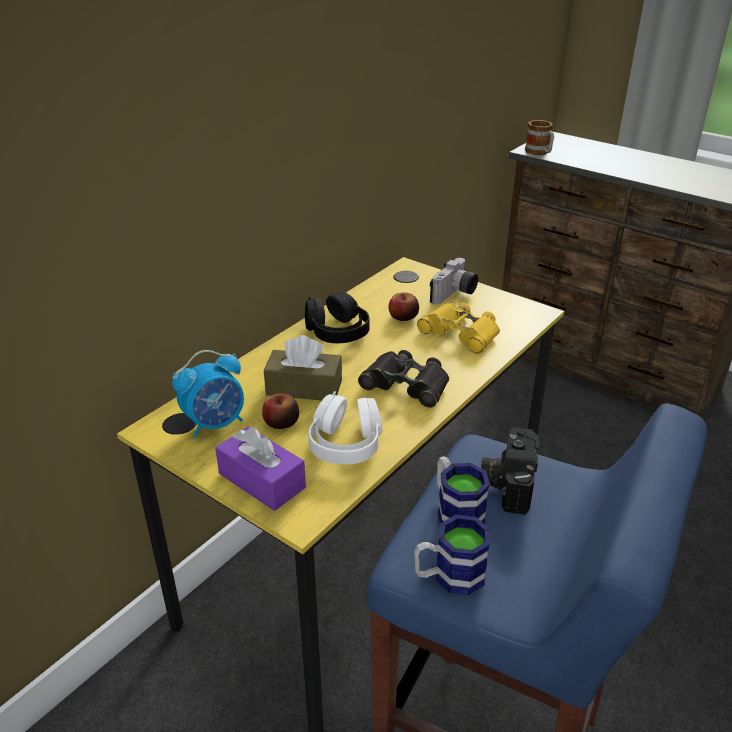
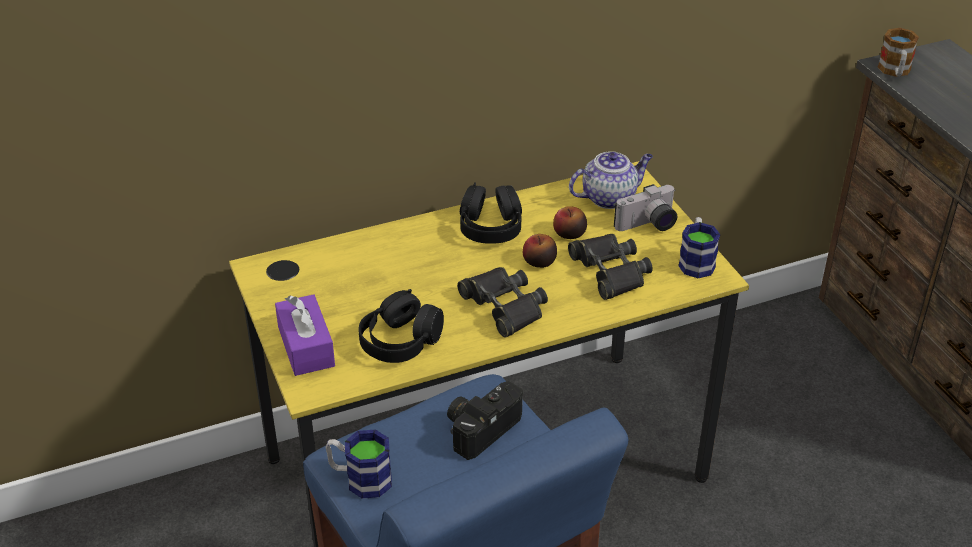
camera: 30 degrees right, 5 degrees up
alarm clock [172,350,244,439] -> none
apple [262,393,299,429] -> apple moved to [523,234,557,268]
brown tissue box [264,335,342,400] -> none
white headphones [308,391,383,464] -> black headphones [358,289,444,363]
yellow binoculars [417,302,500,354] -> black binoculars [568,234,653,300]
mug [437,456,490,524] -> mug moved to [678,217,721,278]
none -> teapot [569,151,653,209]

